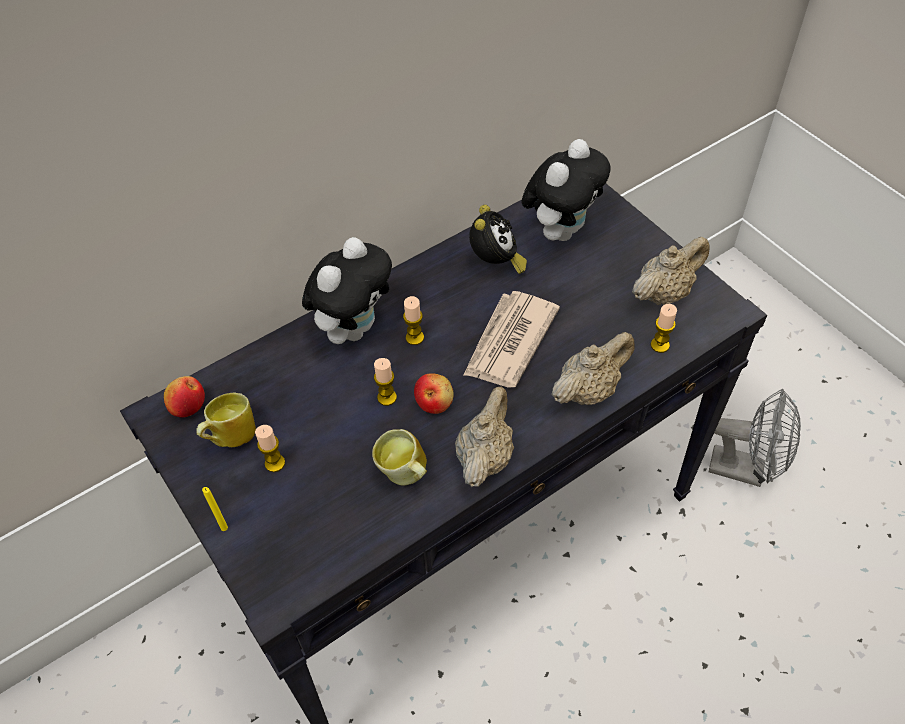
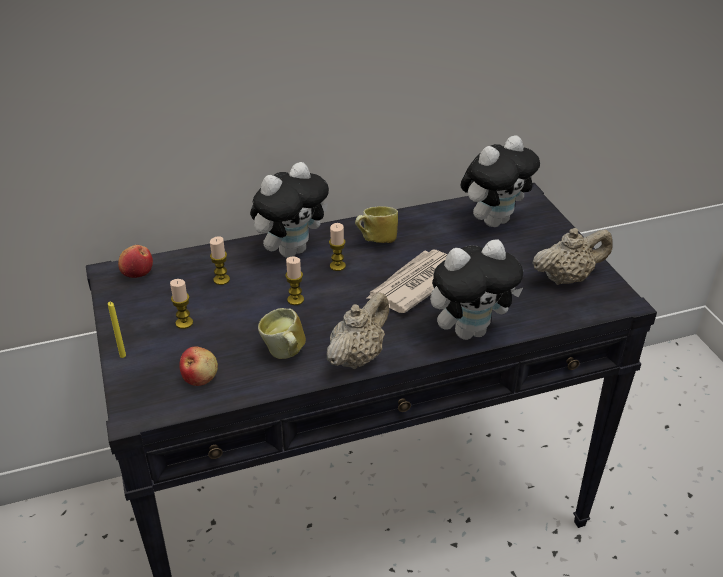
camera: 15 degrees right, 15 degrees down
mug [197,393,256,447] -> mug moved to [355,206,398,243]
apple [414,373,454,414] -> apple moved to [179,347,218,386]
alarm clock [469,205,527,274] -> none
beige teapot [551,332,635,405] -> plush toy [430,240,523,340]
candle [651,304,677,353] -> candle moved to [210,236,230,285]
grey fan [709,389,801,487] -> none

